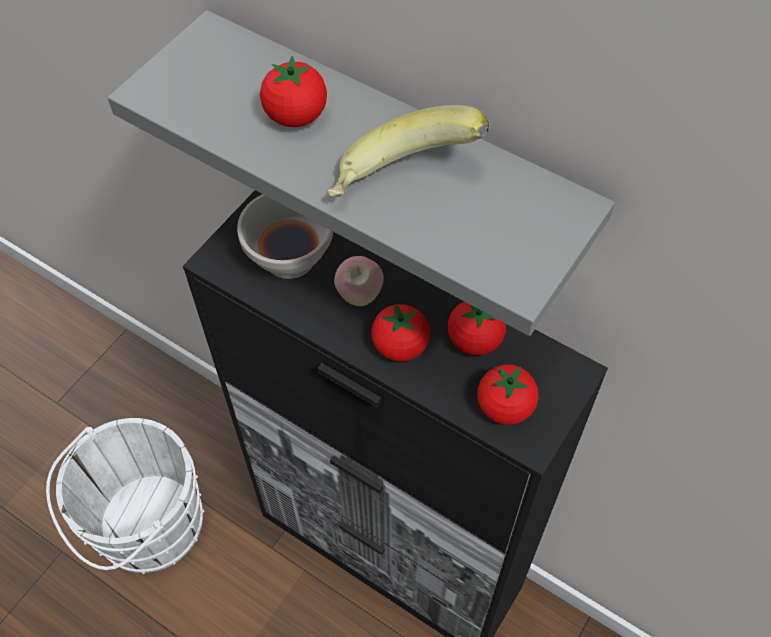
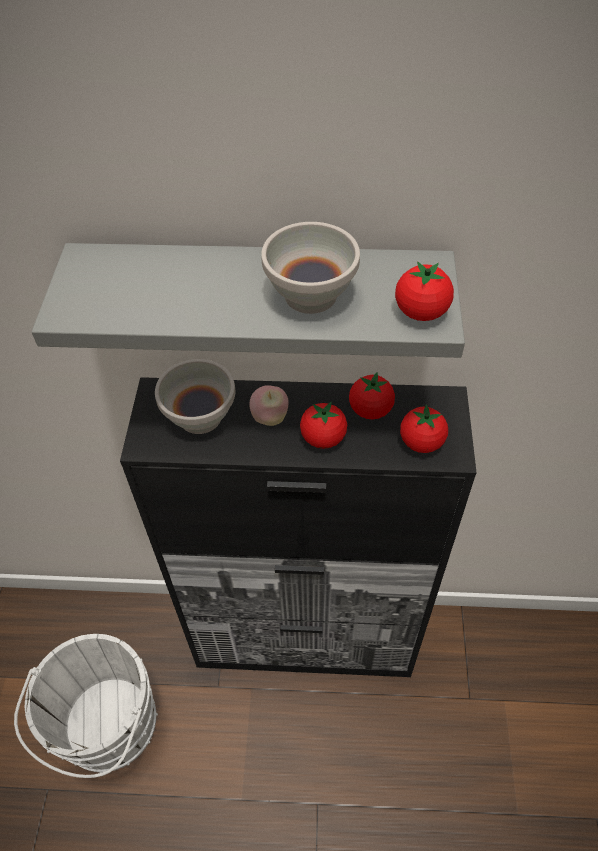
camera: 30 degrees left, 5 degrees down
tomato [260,56,327,127] -> tomato moved to [395,261,454,321]
banana [327,105,489,197] -> white bowl [261,222,360,314]

